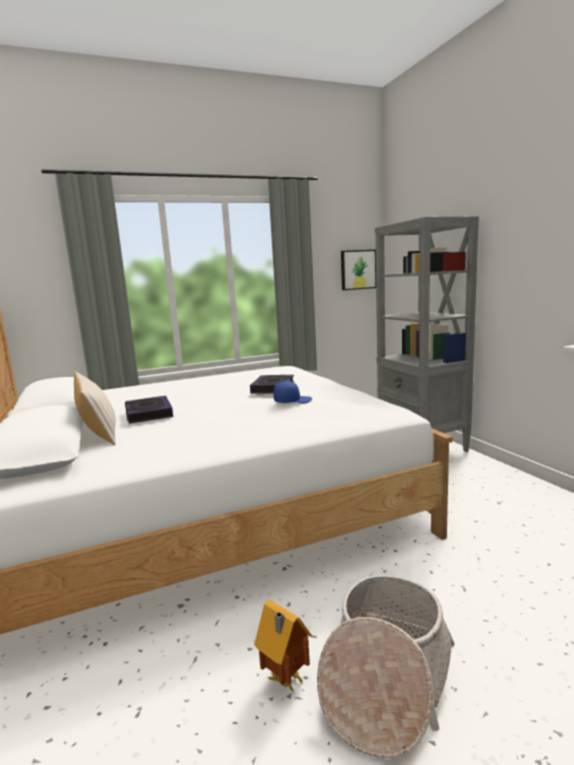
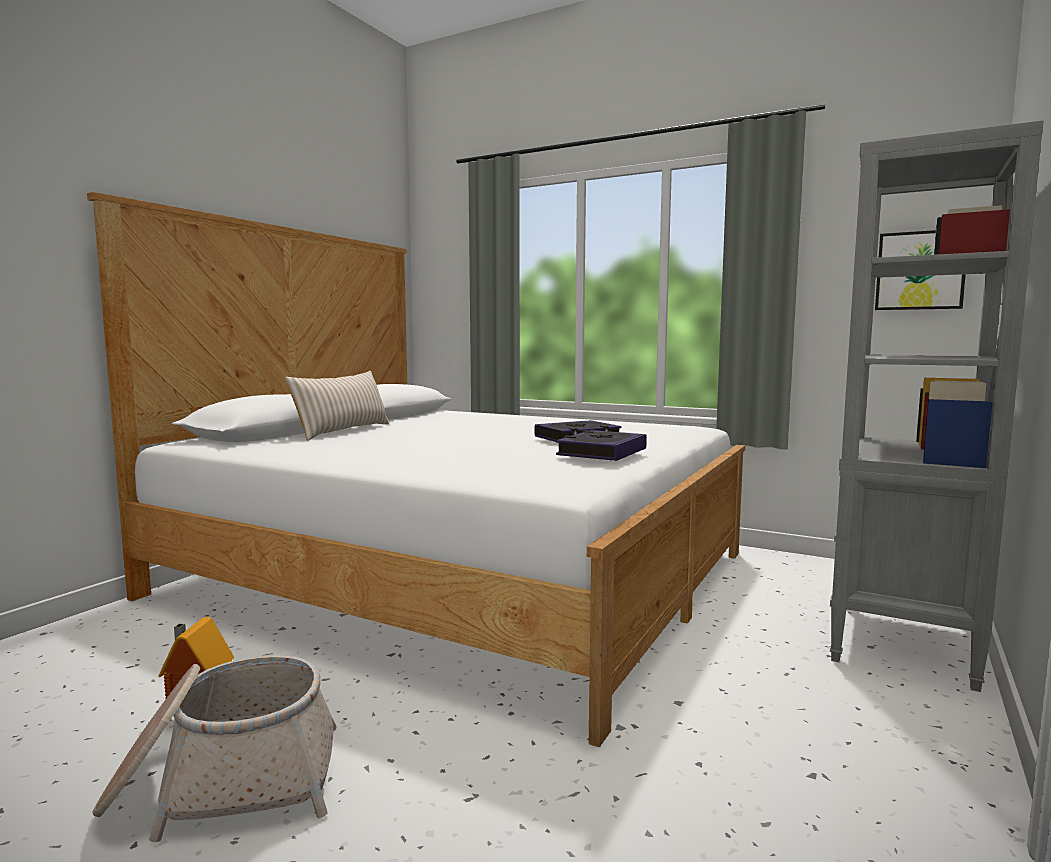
camera: 50 degrees right, 5 degrees down
book [125,396,173,424] -> book moved to [556,430,647,461]
blue cap [273,381,312,403] -> none

